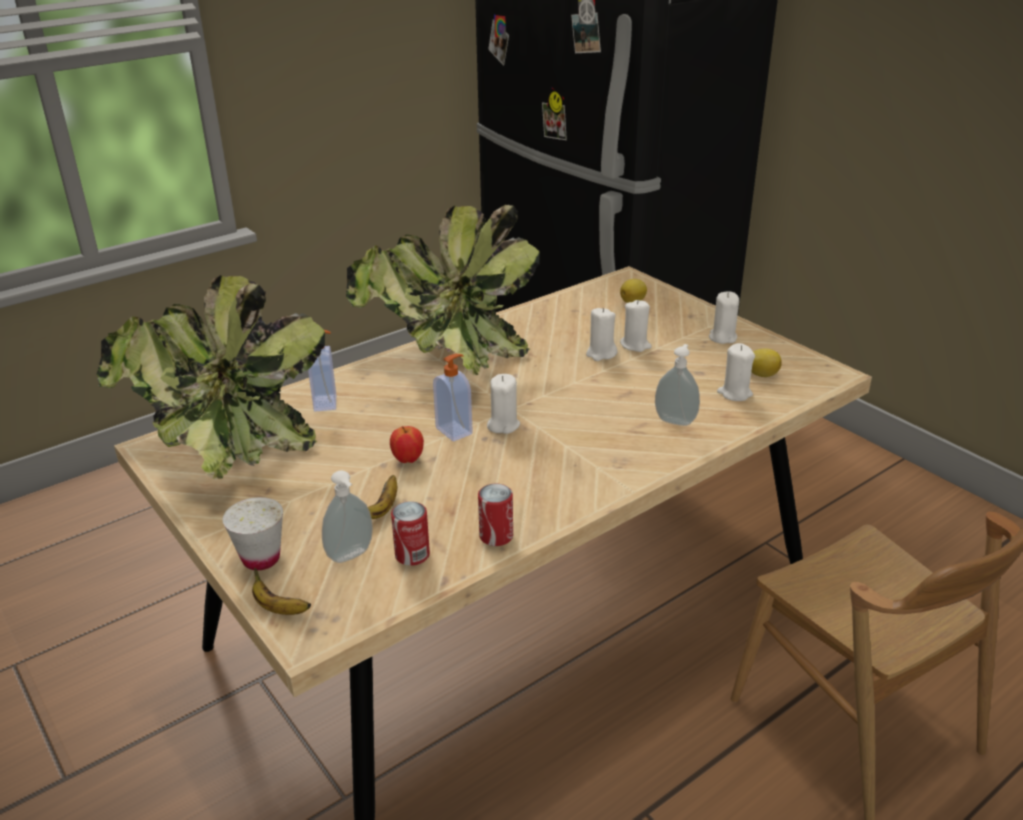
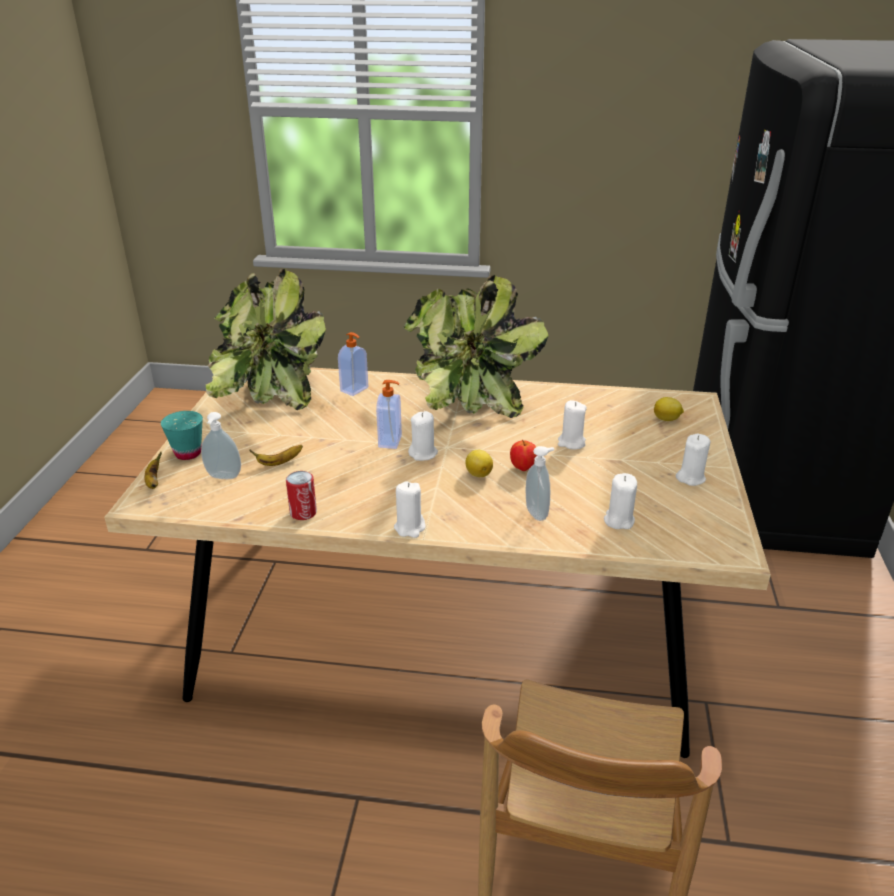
camera: 45 degrees right, 0 degrees up
white cup [223,497,283,570] -> turquoise cup [161,411,203,460]
apple [390,426,424,463] -> apple moved to [510,440,538,471]
can [391,501,430,566] -> none
white candle [620,300,652,352] -> white candle moved to [394,481,425,538]
lemon [751,349,782,377] -> lemon moved to [466,450,493,477]

